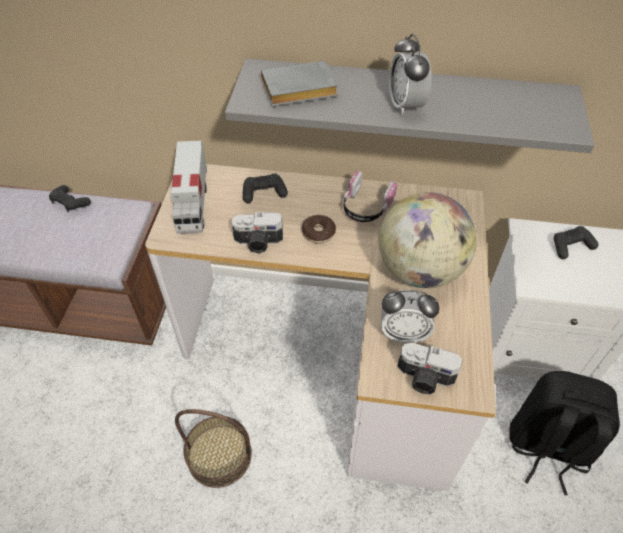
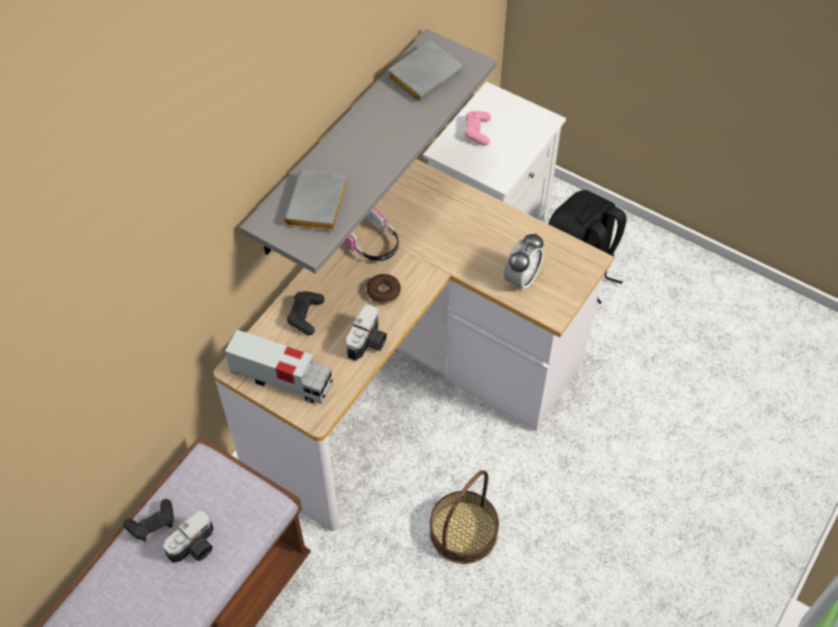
camera: 65 degrees left, 5 degrees up
globe [379,192,477,288] -> none
alarm clock [389,34,432,116] -> none
camera [397,343,463,394] -> camera moved to [163,510,214,563]
black game controller [554,226,599,259] -> pink game controller [465,111,491,146]
none -> grey book [388,40,463,101]

